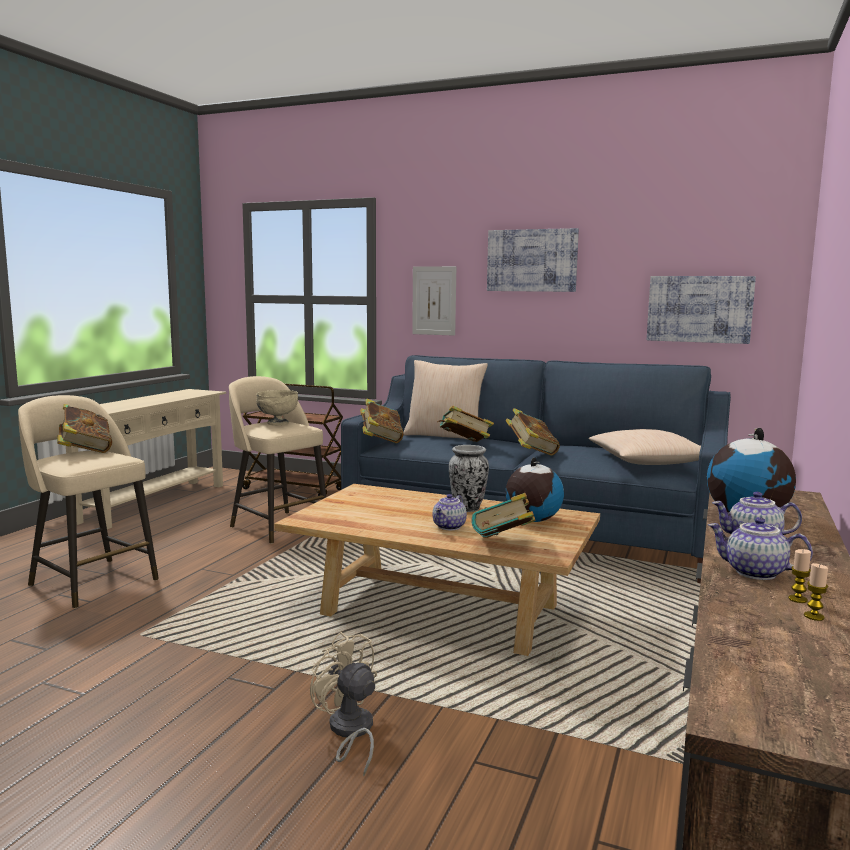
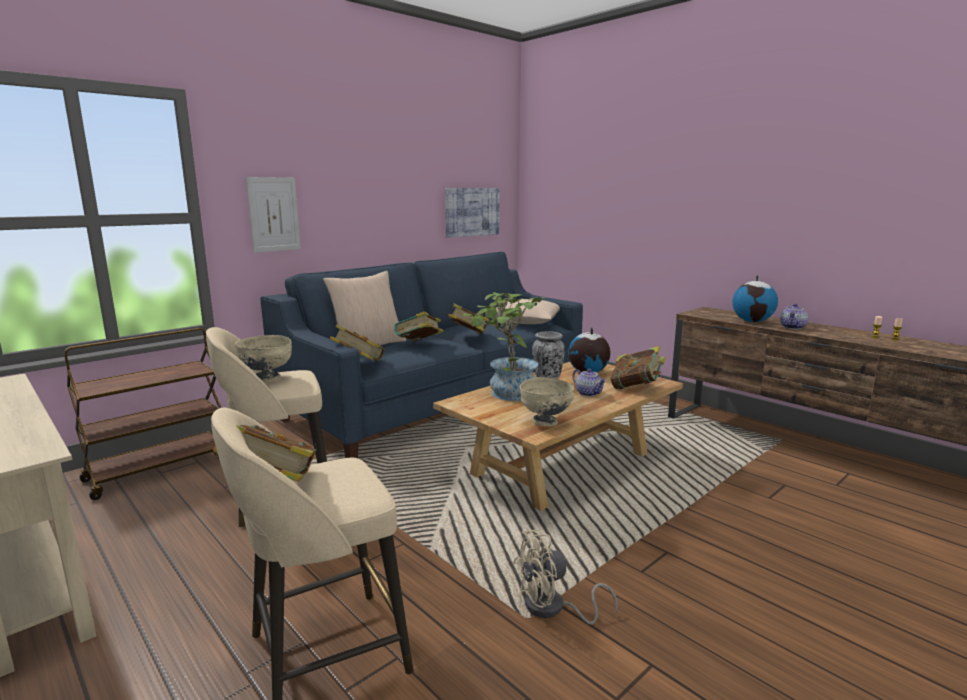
camera: 65 degrees left, 5 degrees up
beige fan [310,632,377,776] -> beige fan moved to [513,529,618,625]
picture [487,228,579,292] -> none
teapot [708,517,813,580] -> none
none -> potted plant [464,292,546,401]
none -> beige bowl [520,377,574,427]

